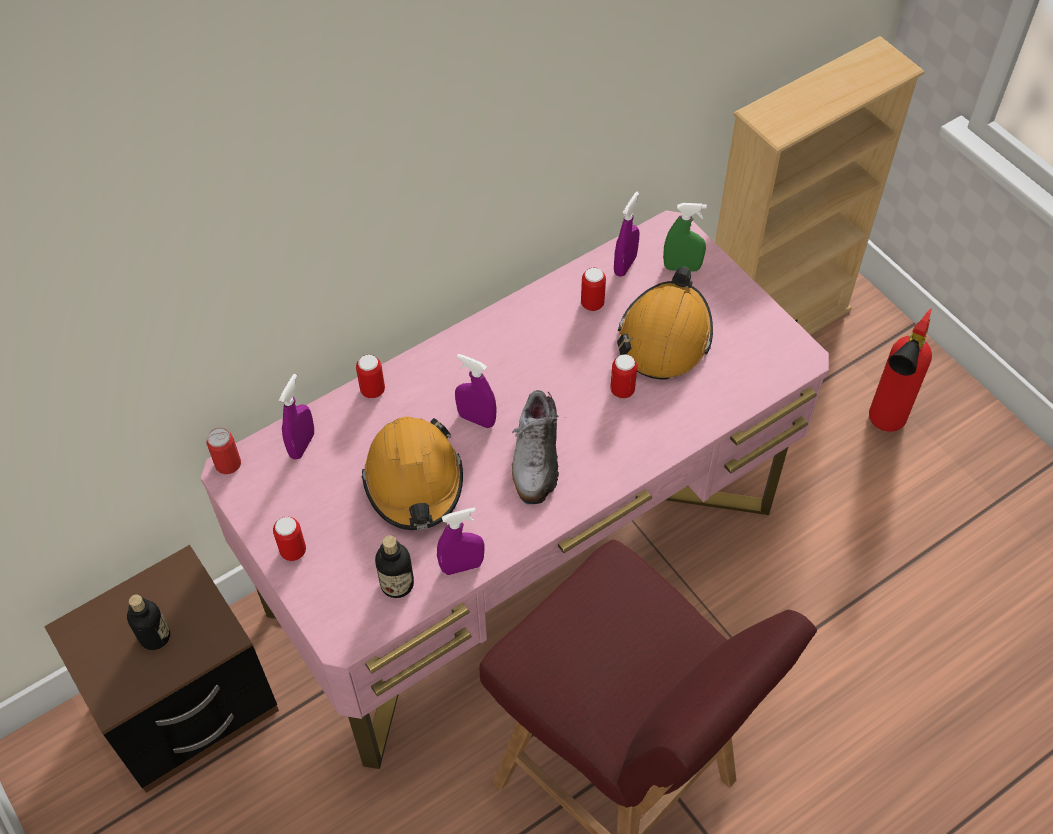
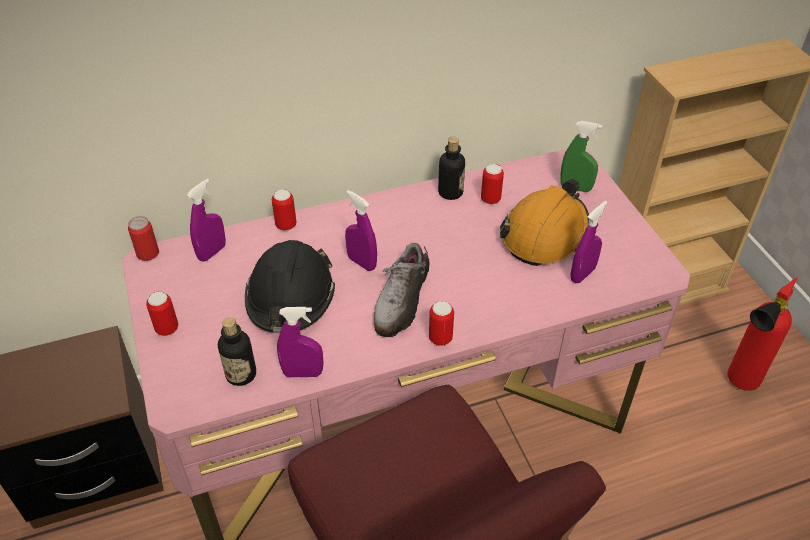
camera: 15 degrees right, 10 degrees down
bottle [127,594,170,650] -> bottle moved to [438,137,465,200]
orange hard hat [362,417,463,530] -> black hard hat [245,240,335,333]
can [610,354,637,399] -> can moved to [429,301,454,346]
purple spray bottle [614,192,640,277] -> purple spray bottle moved to [571,201,608,283]

